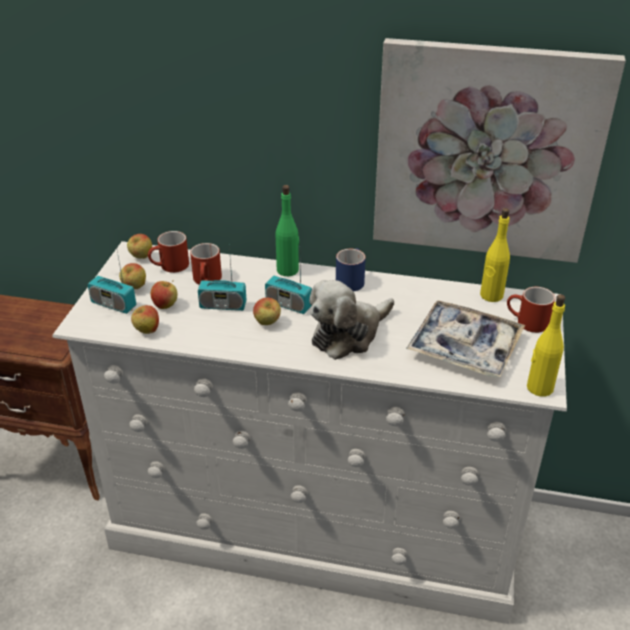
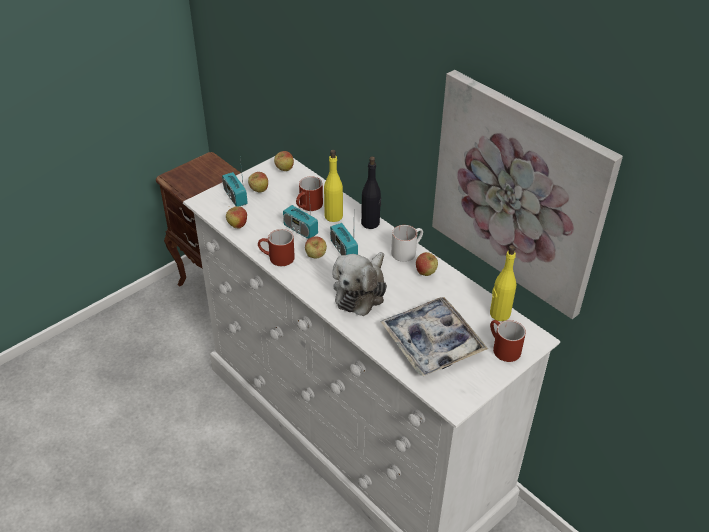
camera: 35 degrees right, 5 degrees up
red mug [148,231,189,273] -> red mug moved to [258,229,295,266]
apple [151,280,178,309] -> apple moved to [416,252,438,276]
green bottle [276,185,299,276] -> black bottle [361,156,381,229]
plush toy [309,280,394,360] -> plush toy turned 60 degrees counterclockwise [332,252,387,316]
blue mug [336,248,366,291] -> white mug [391,225,423,262]
yellow bottle [527,294,565,397] -> yellow bottle moved to [324,150,343,222]

